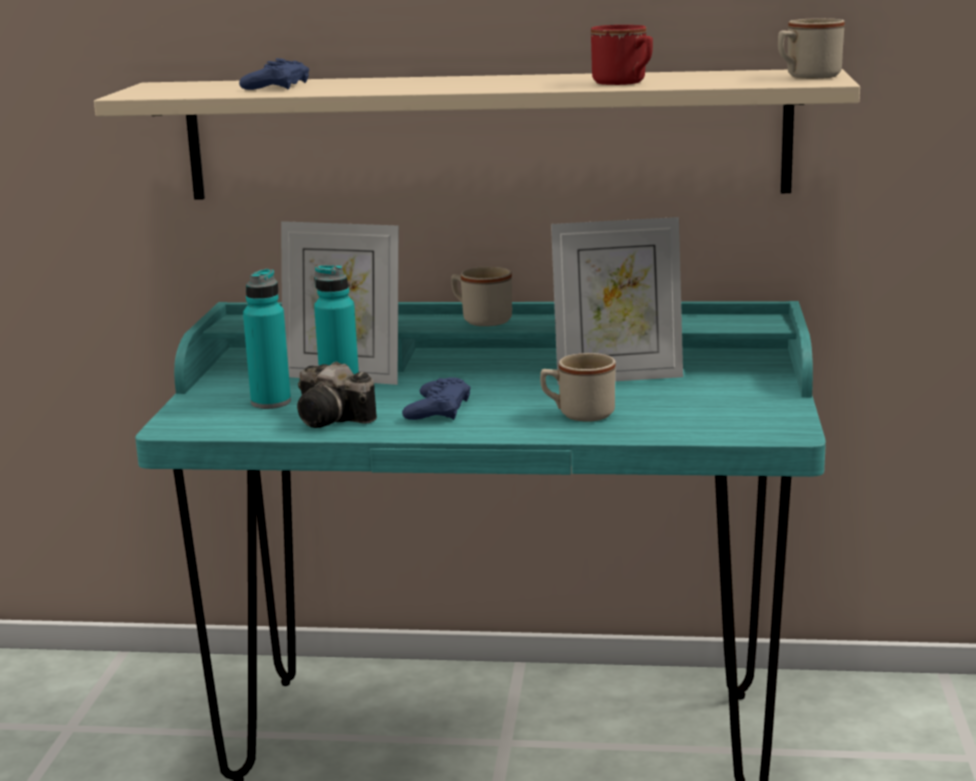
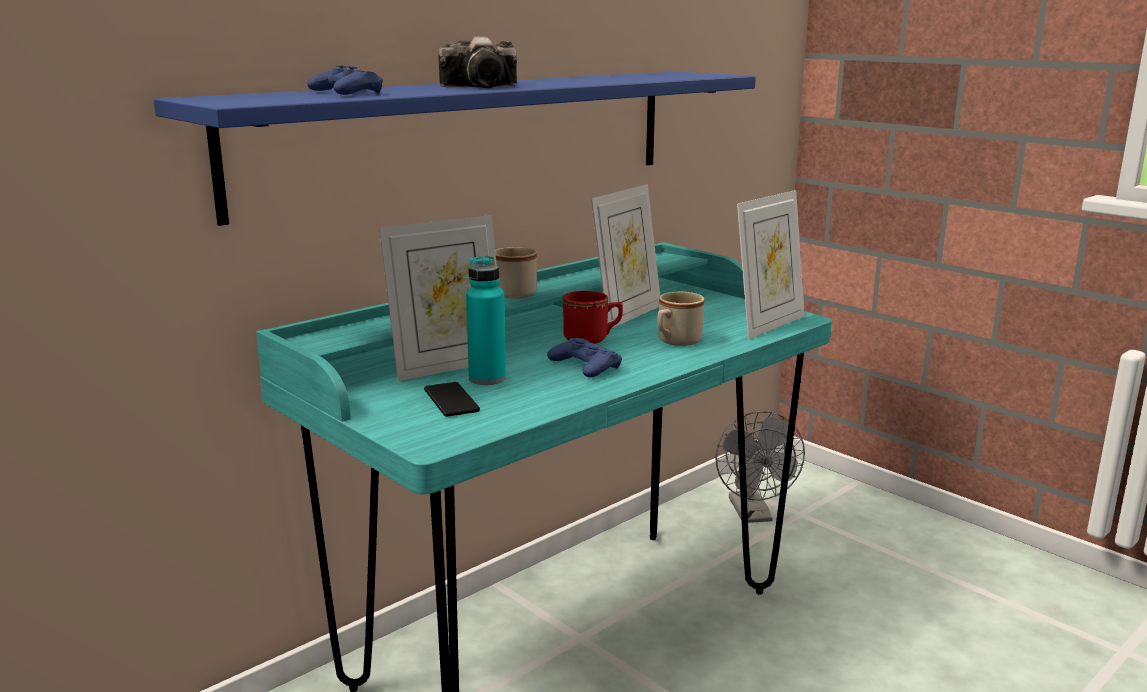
camera: 50 degrees left, 0 degrees up
beige shelf [94,69,860,200] -> blue shelf [154,72,756,226]
turquoise bottle [243,269,291,409] -> phone [424,382,480,417]
camera [297,362,377,428] -> camera moved to [438,36,517,88]
red mug [591,25,653,85] -> red mug moved to [563,291,623,344]
beige mug [778,18,845,79] -> none
none -> grey fan [715,411,805,523]
none -> picture frame [737,190,805,339]

